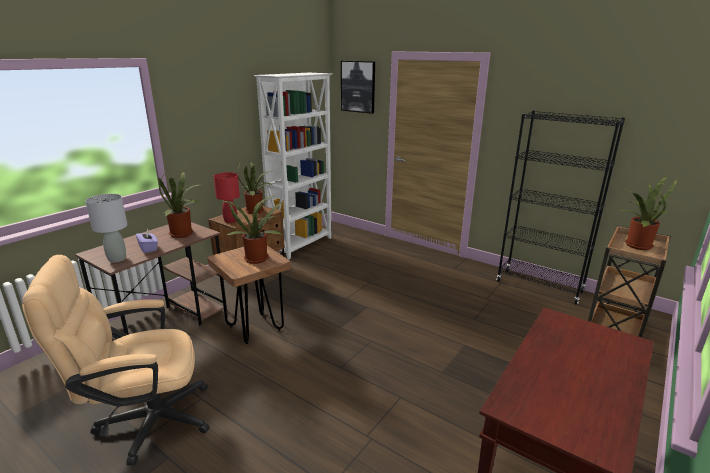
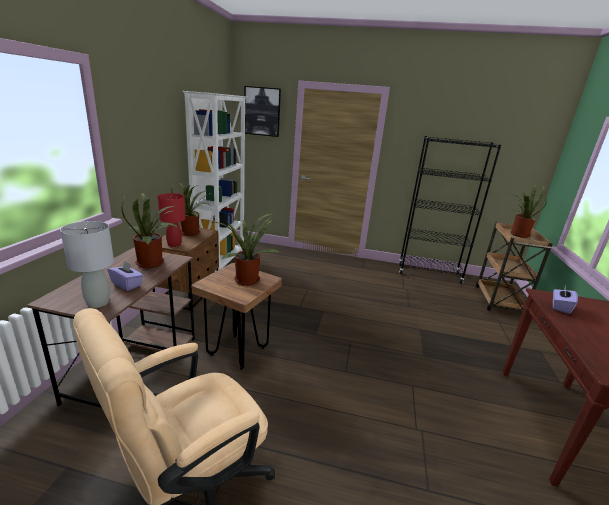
camera: 25 degrees left, 0 degrees up
none -> purple tissue box [553,287,578,314]

